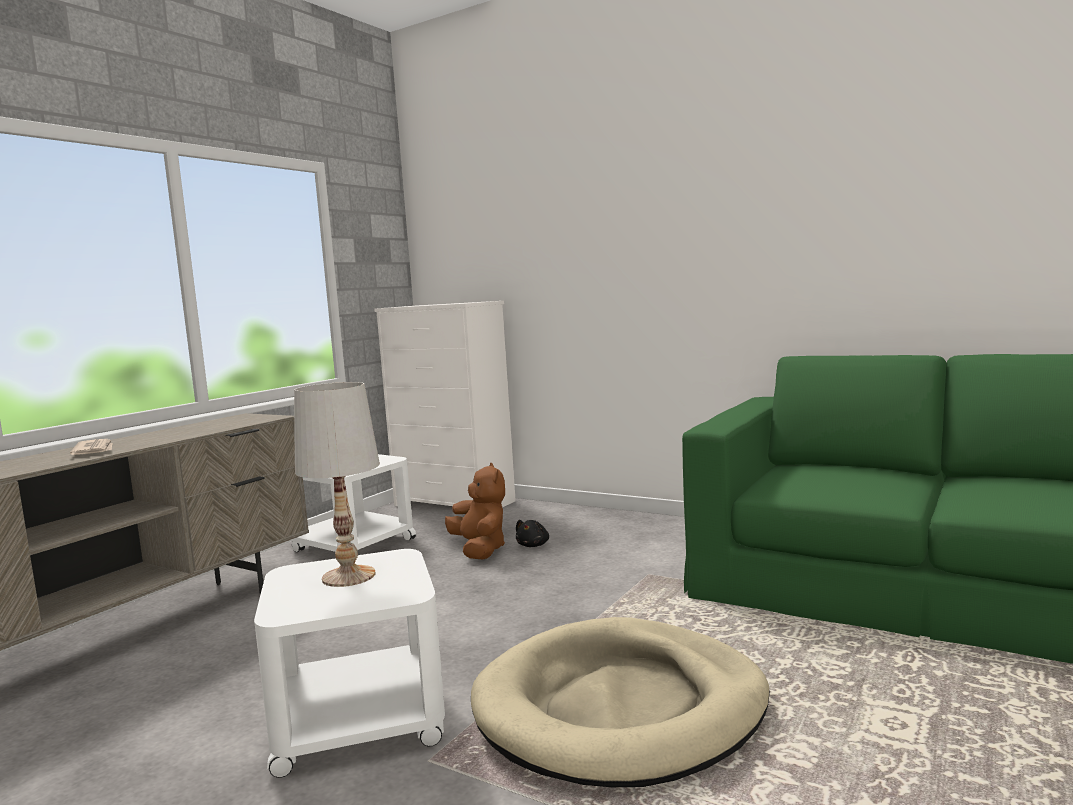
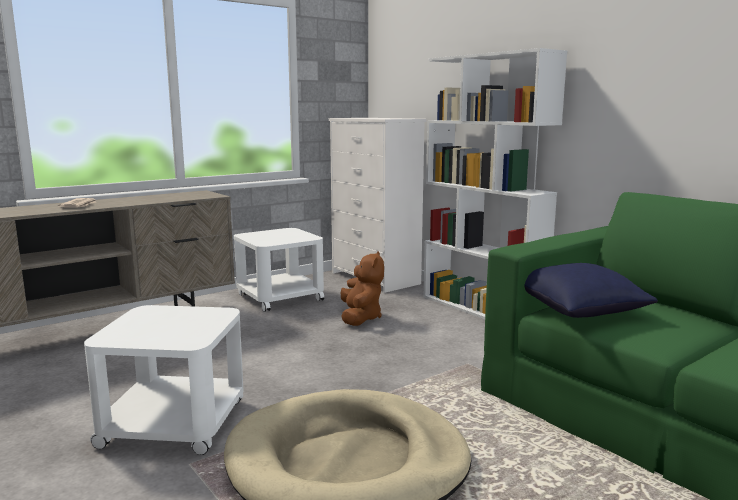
camera: 20 degrees right, 5 degrees up
white table lamp [294,382,380,587] -> none
black plush toy [516,520,549,547] -> none
none -> white bookcase [423,48,567,319]
none -> blue pillow [524,263,658,318]

